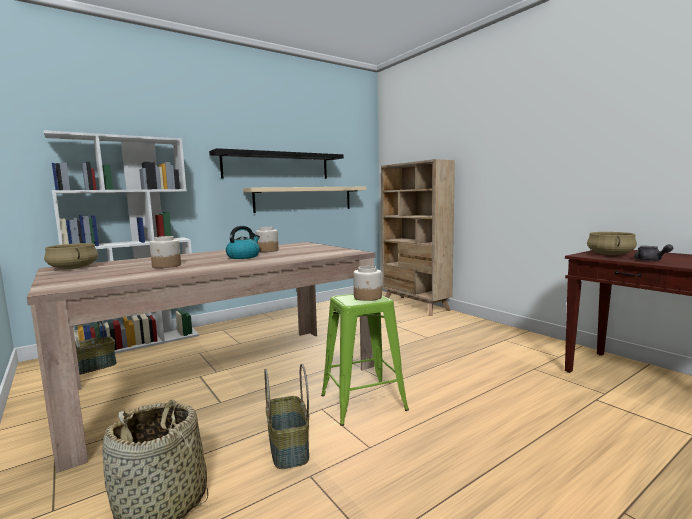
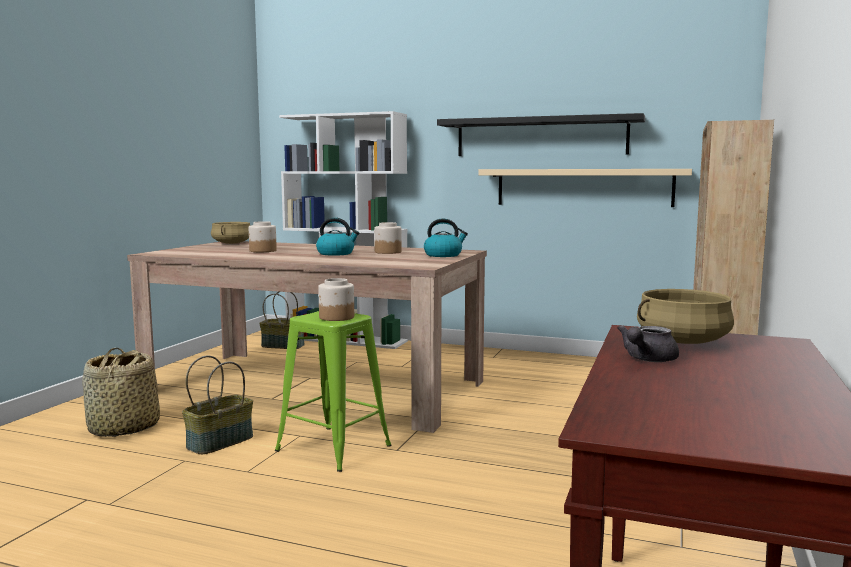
camera: 55 degrees right, 0 degrees up
none -> kettle [424,219,468,257]

